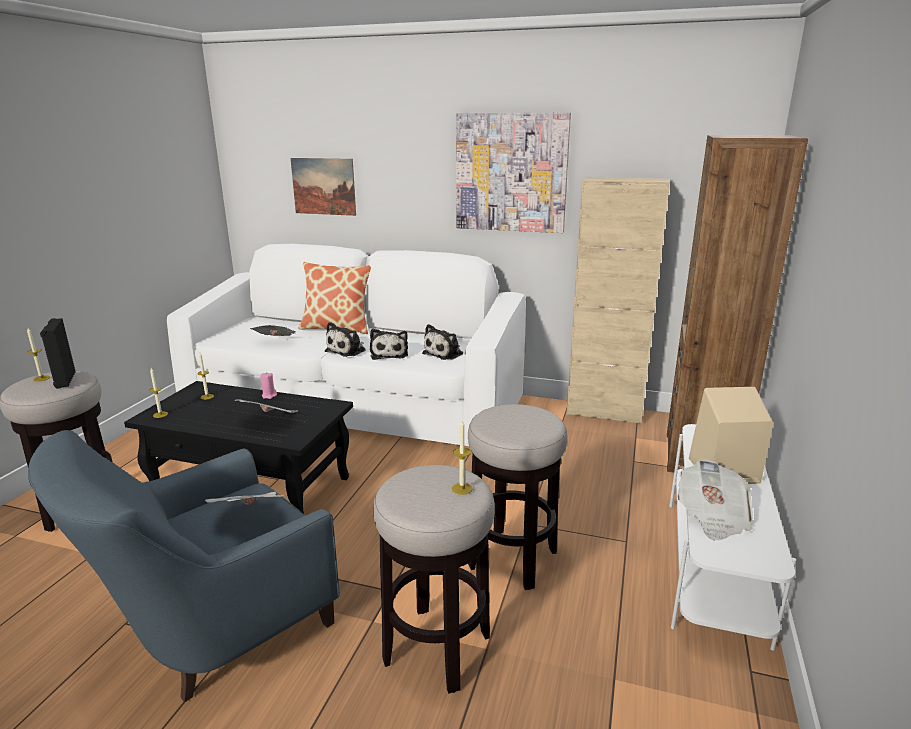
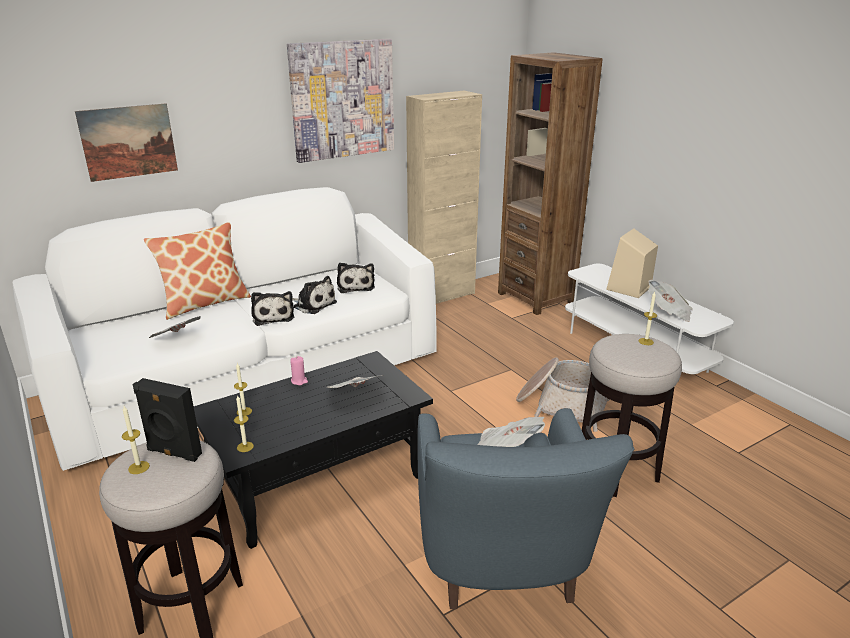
camera: 50 degrees left, 5 degrees up
stool [468,404,568,590] -> basket [516,357,609,432]

